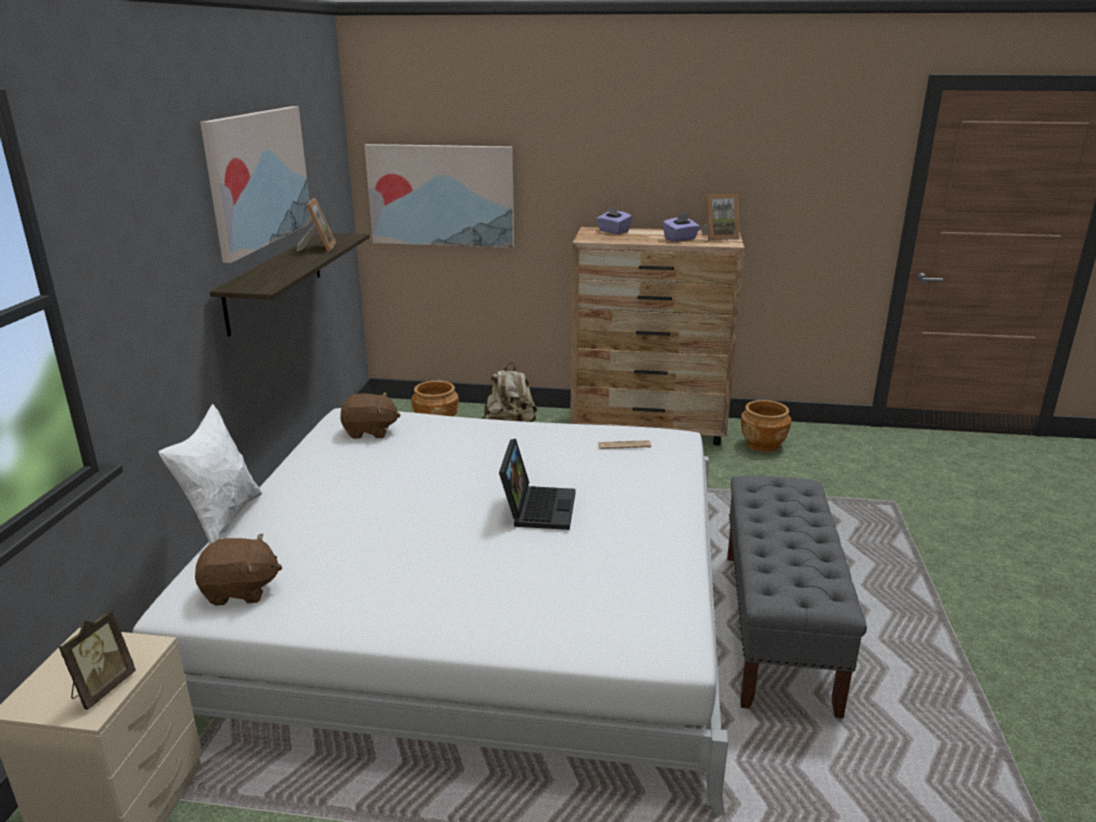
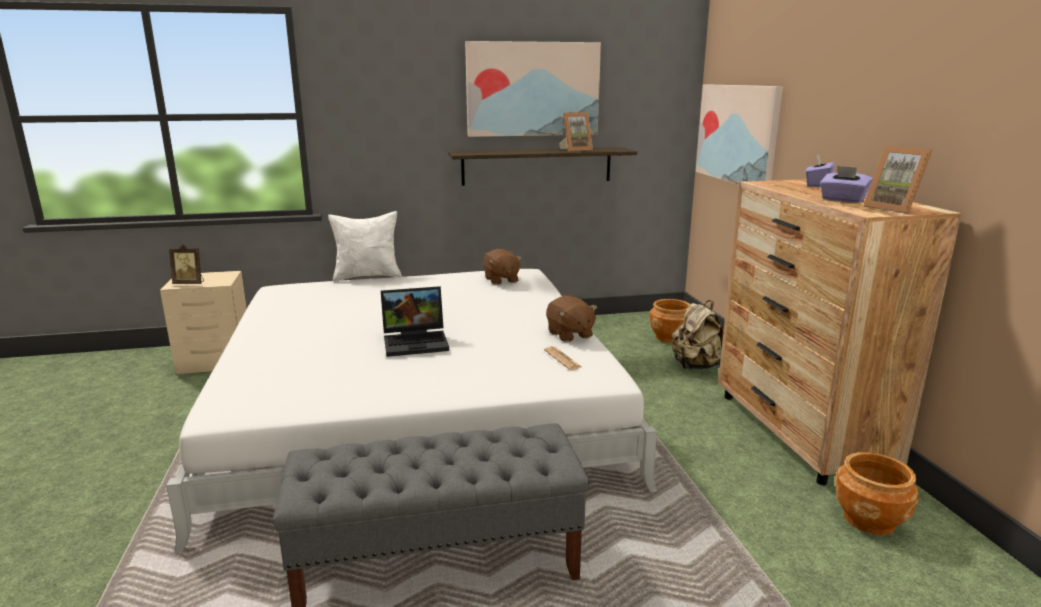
camera: 70 degrees right, 5 degrees down
brown plush toy [195,534,282,606] -> brown plush toy moved to [546,296,597,342]

